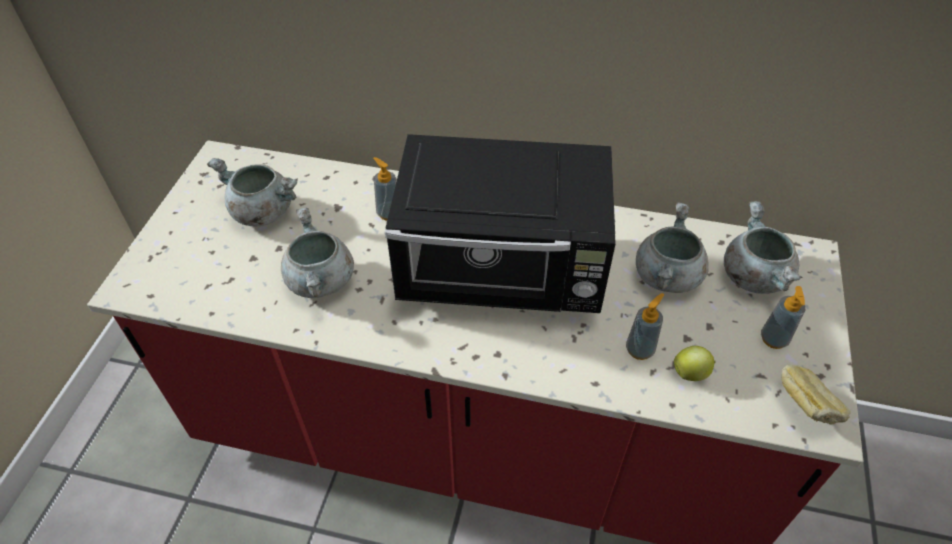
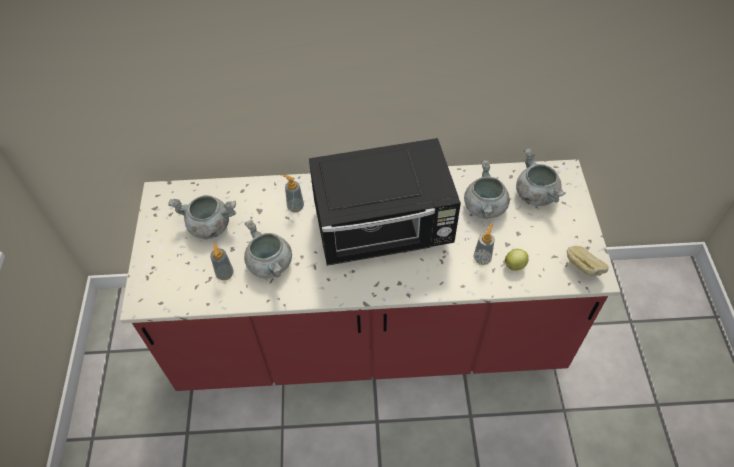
camera: 15 degrees left, 5 degrees up
soap dispenser [761,286,805,349] -> soap dispenser moved to [210,244,234,280]

